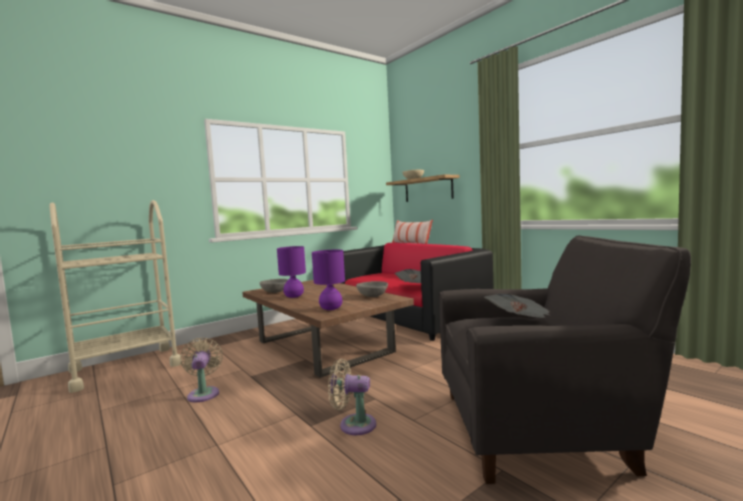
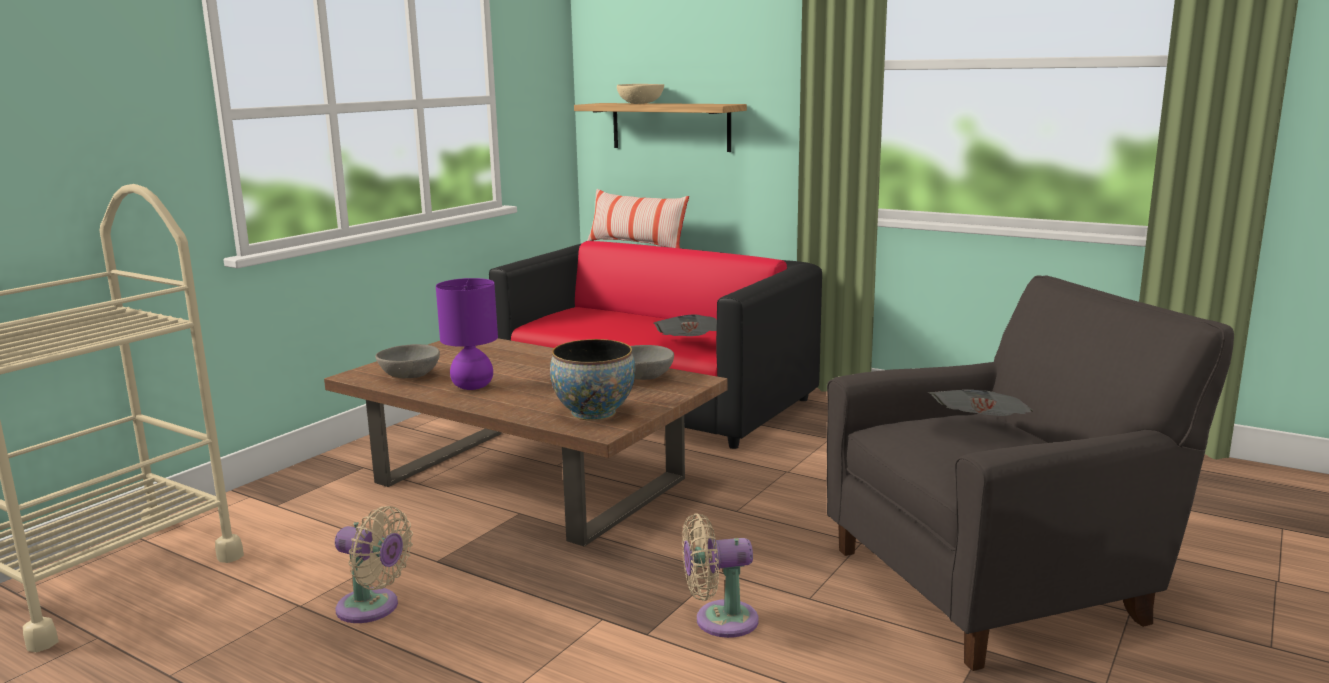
camera: 20 degrees left, 10 degrees up
beige fan [180,338,223,402] -> beige fan turned 150 degrees clockwise [335,506,413,623]
purple table lamp [312,250,345,310] -> bowl [550,339,635,420]

